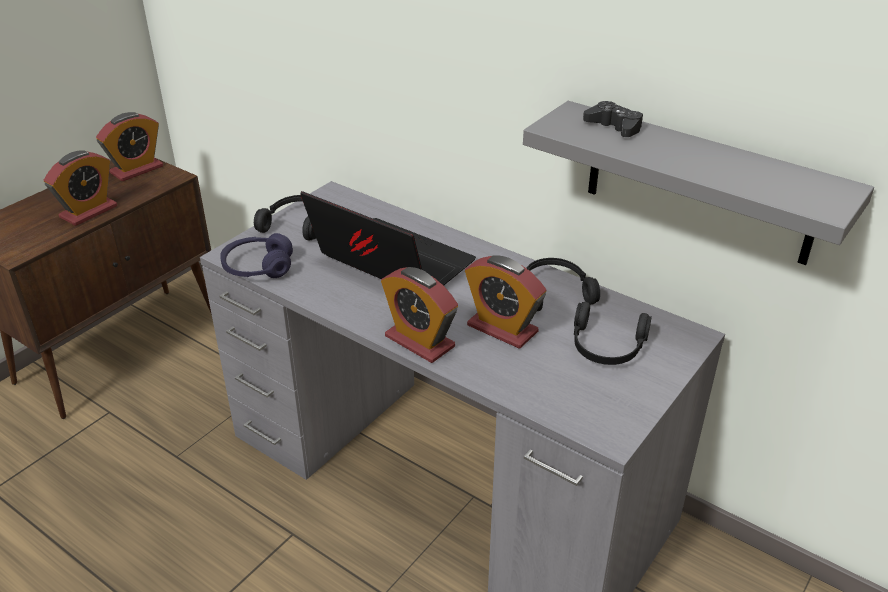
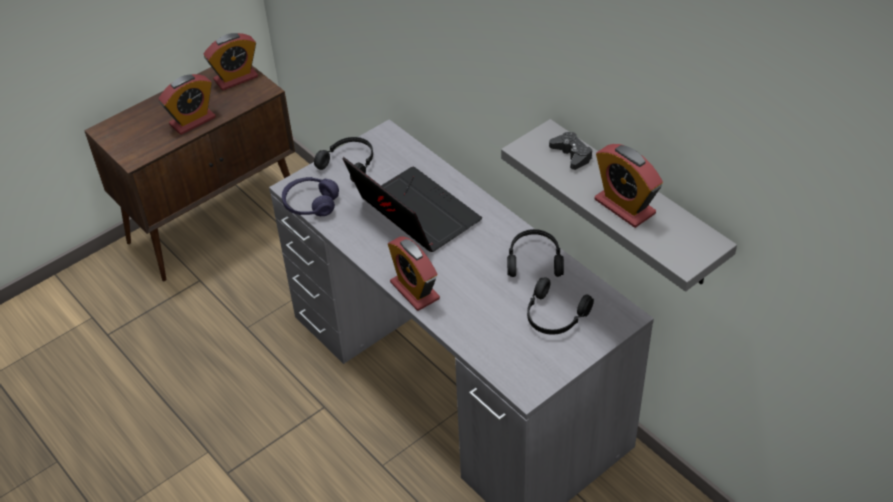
camera: 15 degrees right, 10 degrees up
alarm clock [465,256,546,349] -> alarm clock moved to [595,144,663,228]

